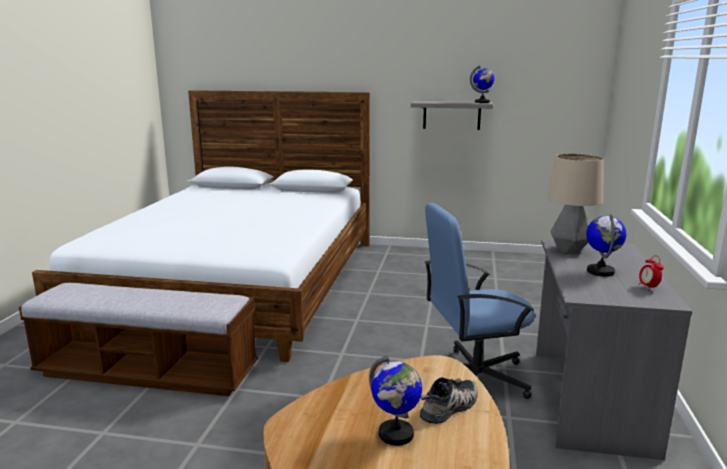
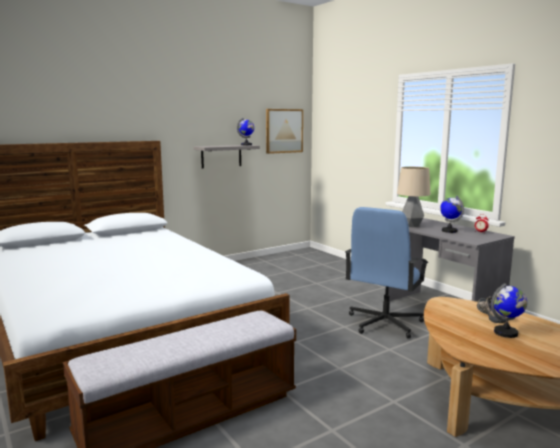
camera: 45 degrees left, 5 degrees down
none -> picture [266,109,303,154]

